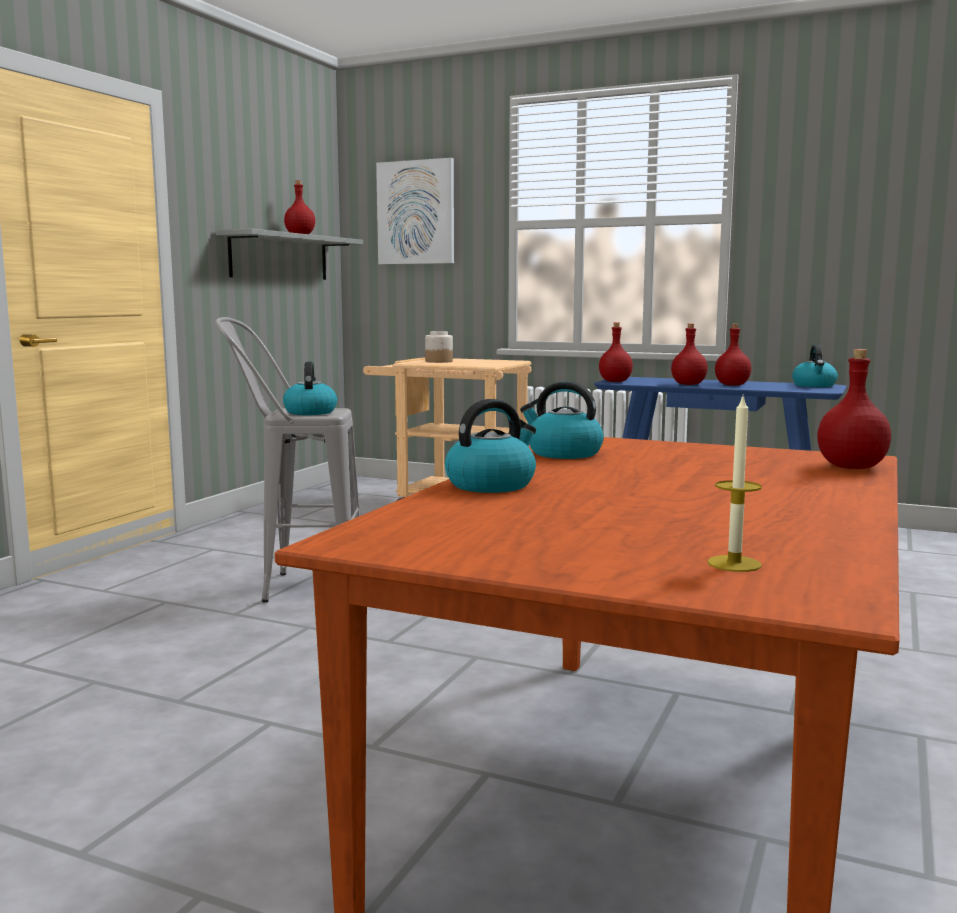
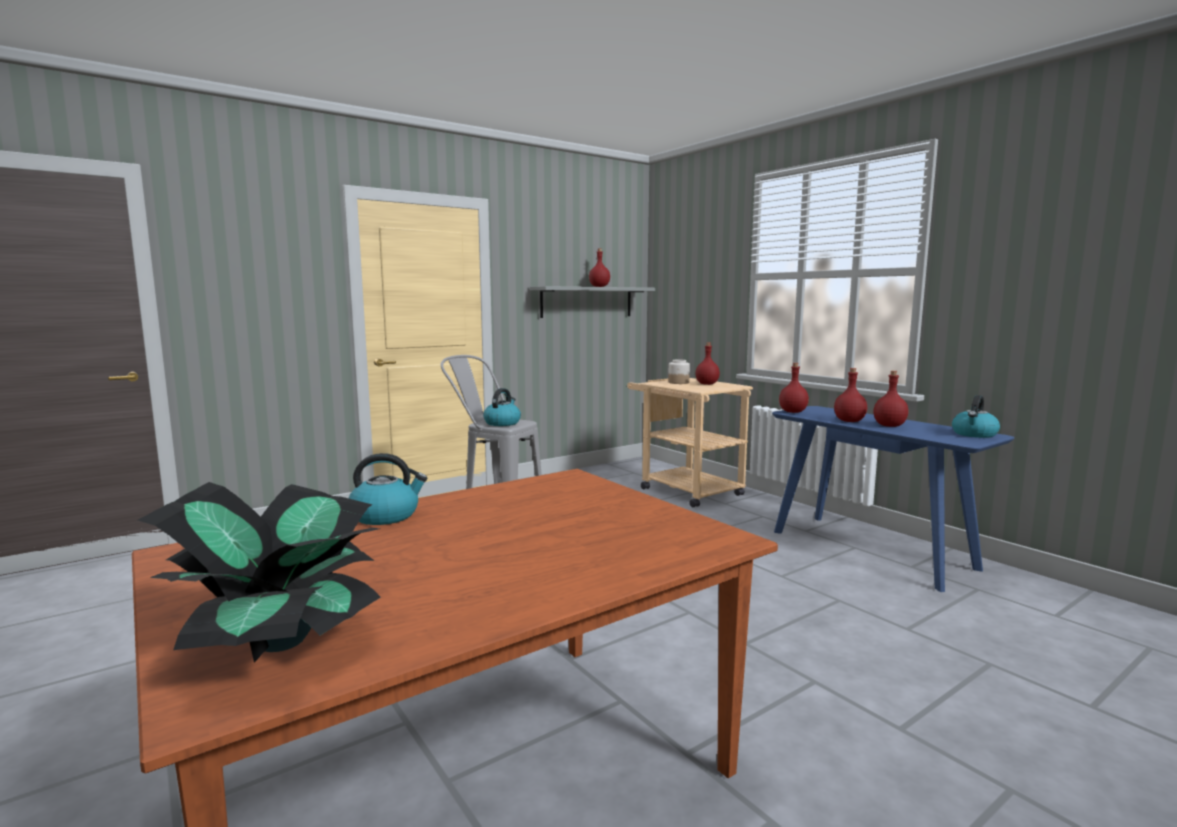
camera: 30 degrees right, 0 degrees up
picture [376,158,454,264] -> none
kettle [520,381,604,459] -> none
candle [707,397,762,572] -> potted plant [138,482,381,663]
red bottle [817,349,891,469] -> red bottle moved to [695,342,720,385]

